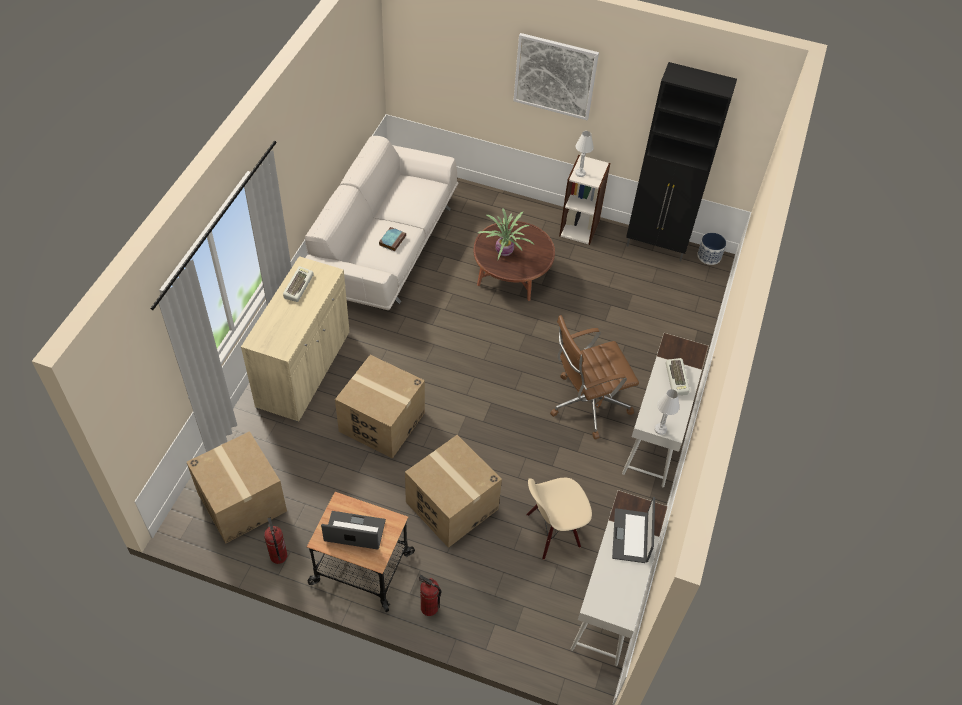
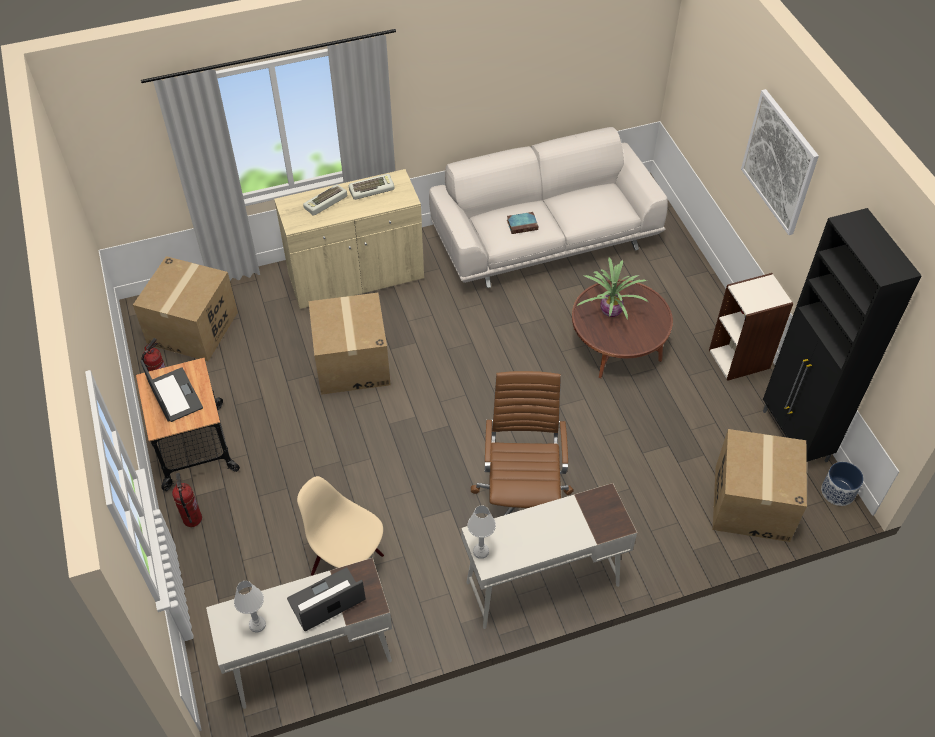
camera: 55 degrees right, 0 degrees up
cardboard box [405,435,502,548] -> cardboard box moved to [712,429,807,542]
brown office chair [550,315,639,440] -> brown office chair turned 60 degrees clockwise [471,371,574,515]
white table lamp [575,131,594,177] -> white table lamp moved to [234,581,266,633]
keyboard [666,358,690,395] -> keyboard moved to [303,184,347,216]

